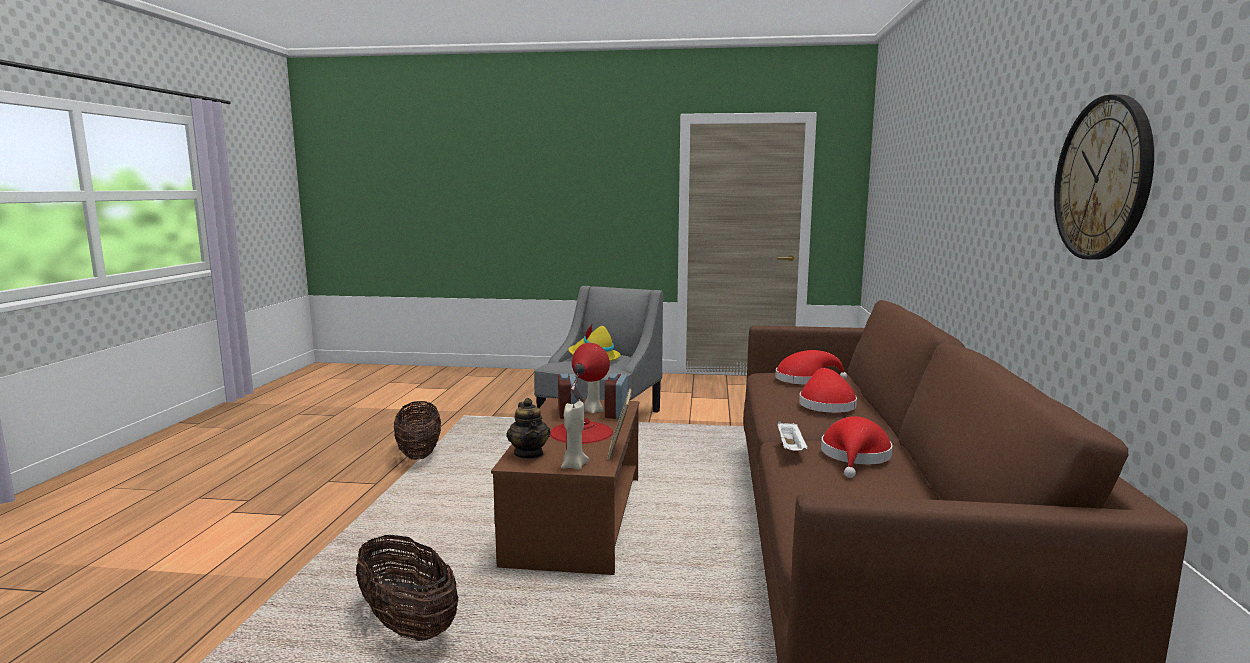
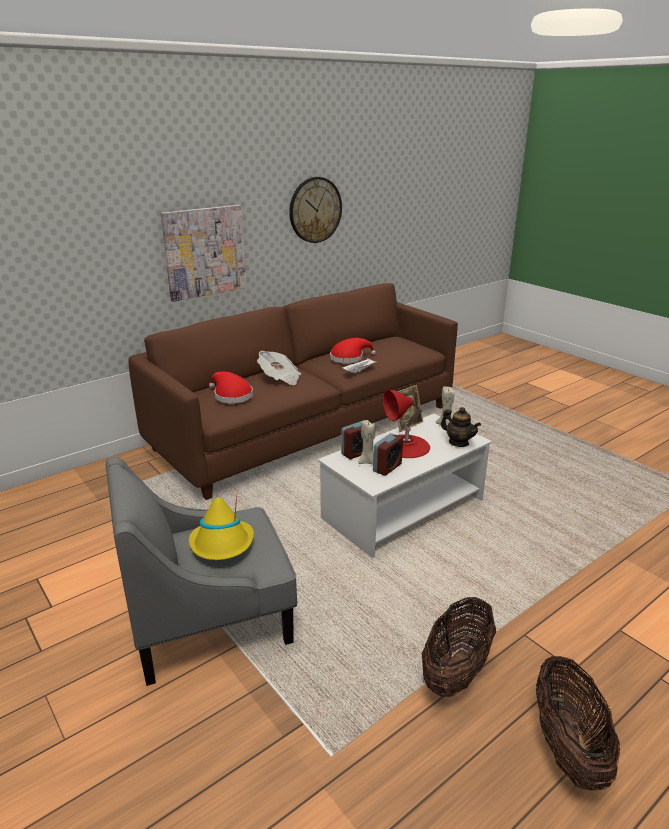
camera: 135 degrees left, 15 degrees up
basket [356,535,458,641] -> basket moved to [536,656,620,791]
brown coffee table [491,398,639,575] -> white coffee table [318,413,492,558]
teapot [506,398,550,459] -> teapot turned 105 degrees clockwise [441,407,481,447]
red hat [799,368,857,413] -> newspaper [257,351,301,385]
none -> picture [161,205,246,302]

